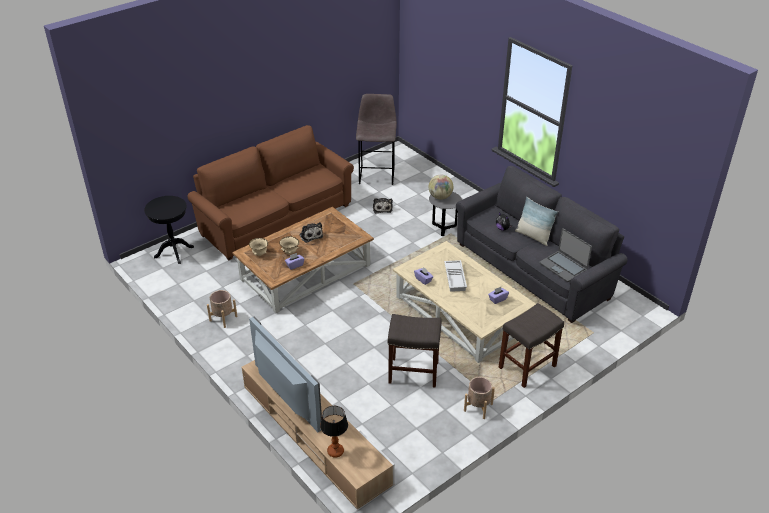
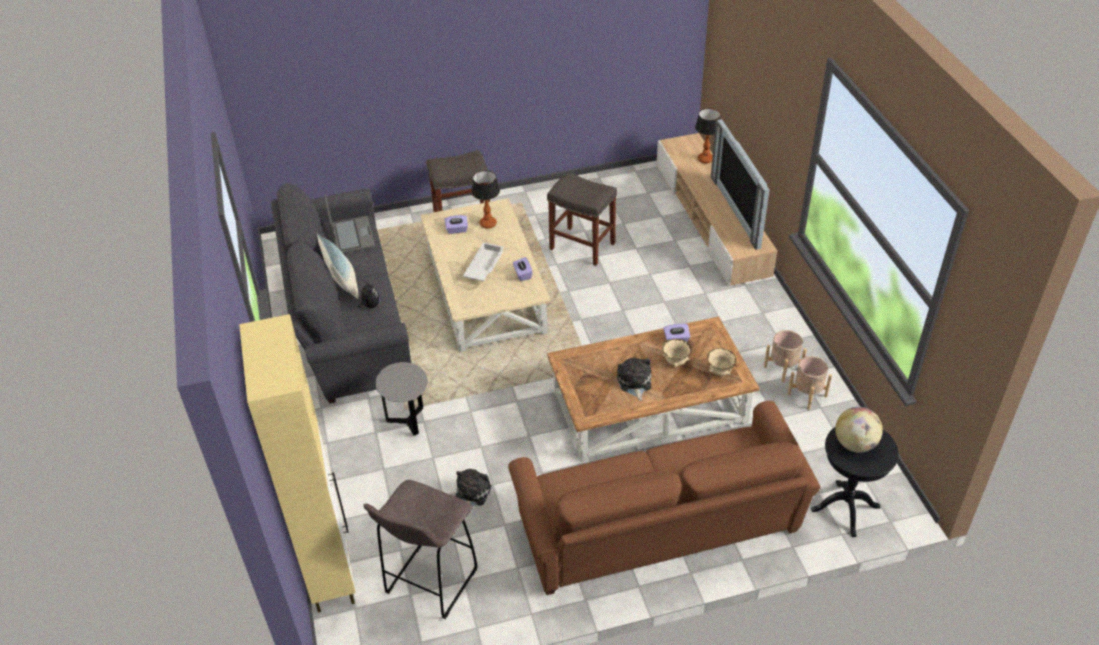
camera: 155 degrees left, 5 degrees up
globe [429,175,453,199] -> globe moved to [835,407,883,453]
beige planter [464,377,495,419] -> beige planter moved to [788,356,832,410]
none -> beige cabinet [239,314,355,613]
none -> table lamp [471,170,500,229]

